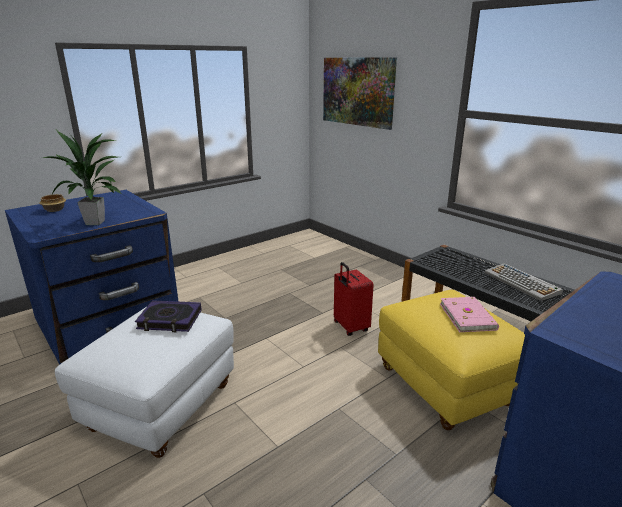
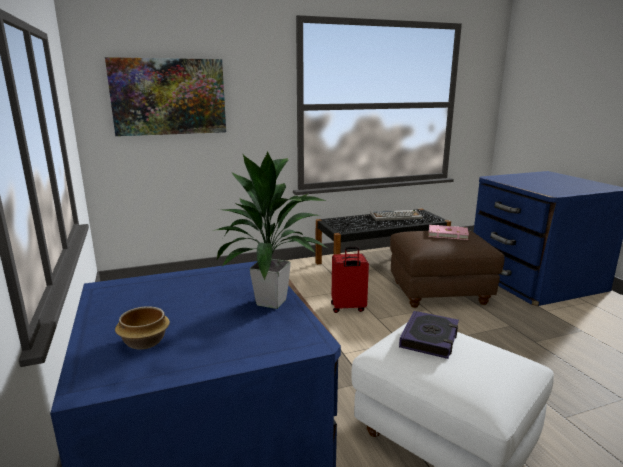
camera: 70 degrees left, 5 degrees down
yellow ottoman [378,290,525,430] -> brown ottoman [390,230,505,308]

